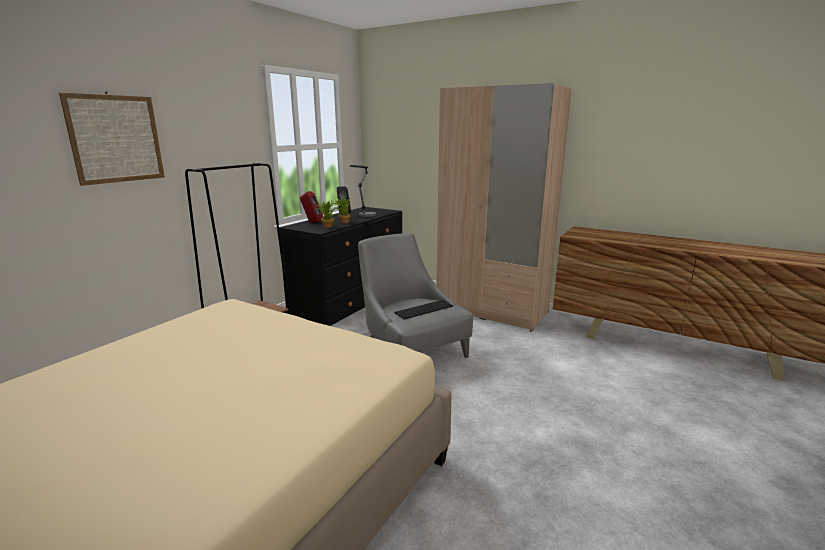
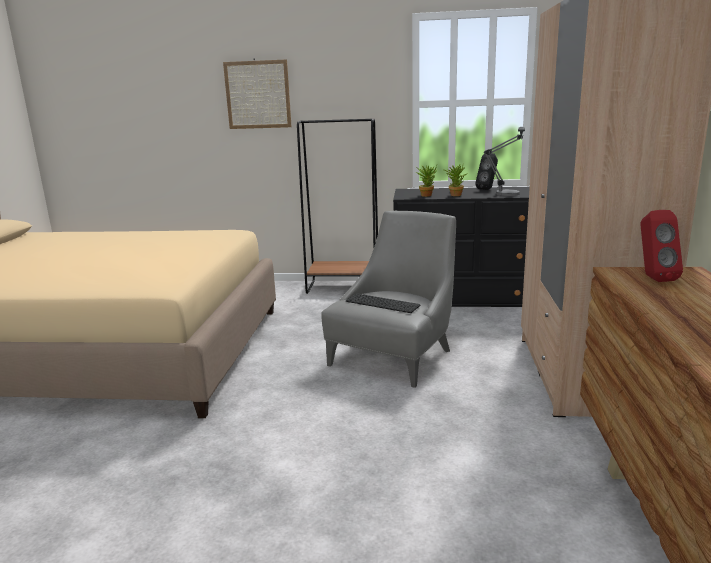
camera: 65 degrees right, 0 degrees up
red speaker [300,191,323,223] -> red speaker moved to [641,210,683,282]

